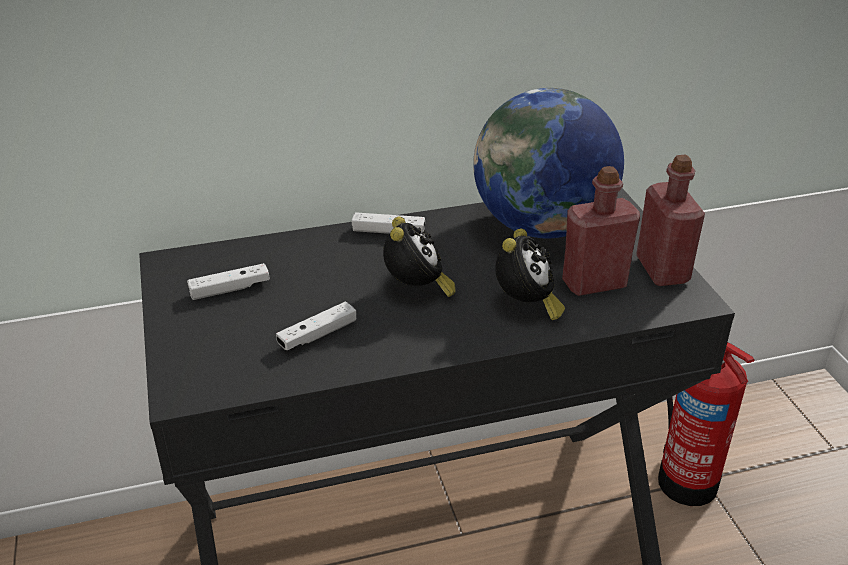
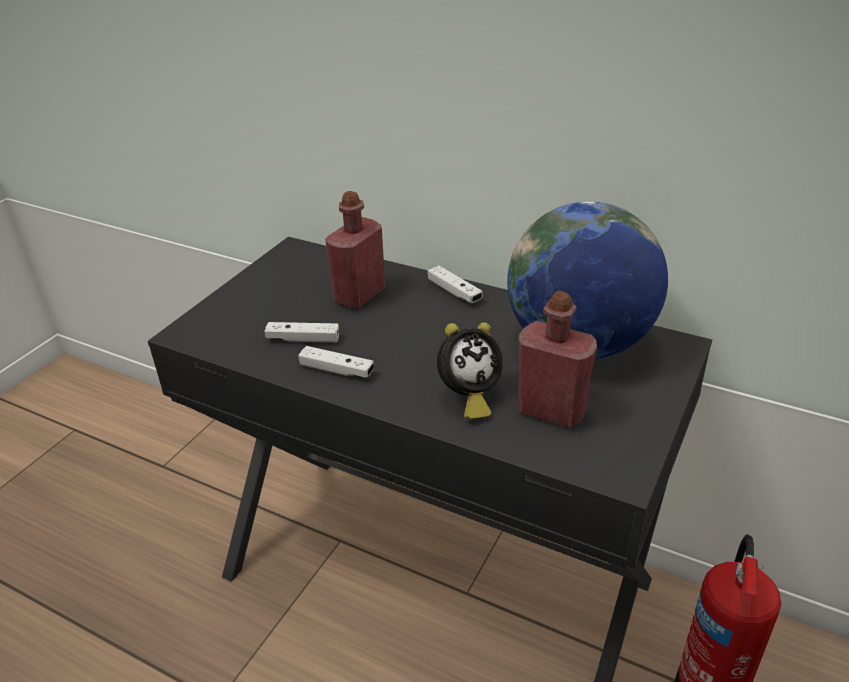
camera: 45 degrees right, 0 degrees up
white game controller [187,263,270,300] -> white game controller moved to [298,346,374,378]
alarm clock [383,217,456,297] -> none
red bottle [636,155,705,286] -> red bottle moved to [325,191,386,309]

